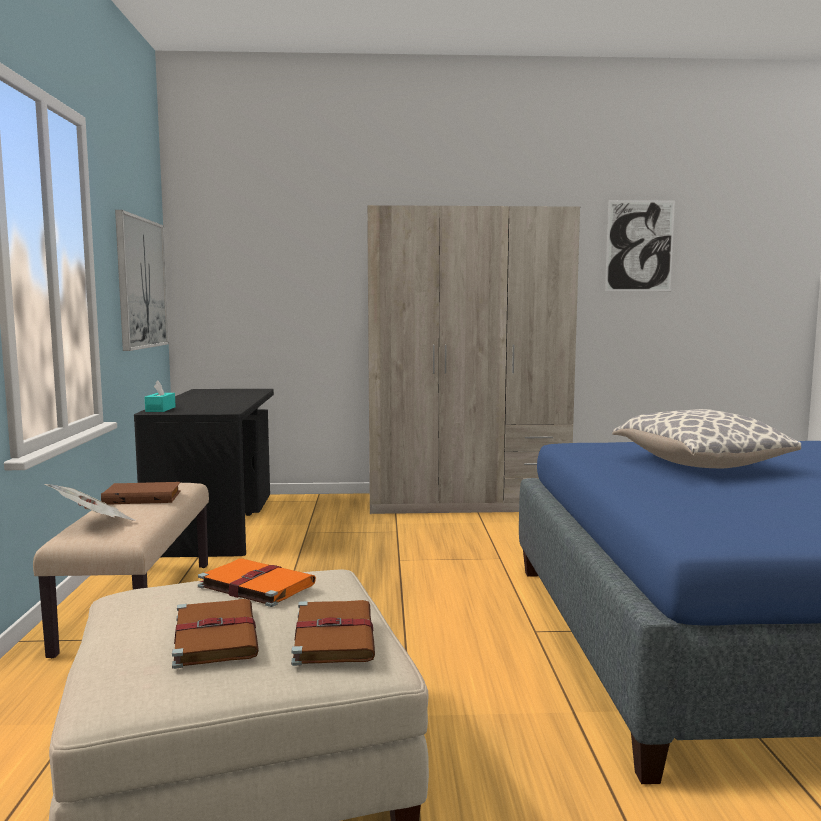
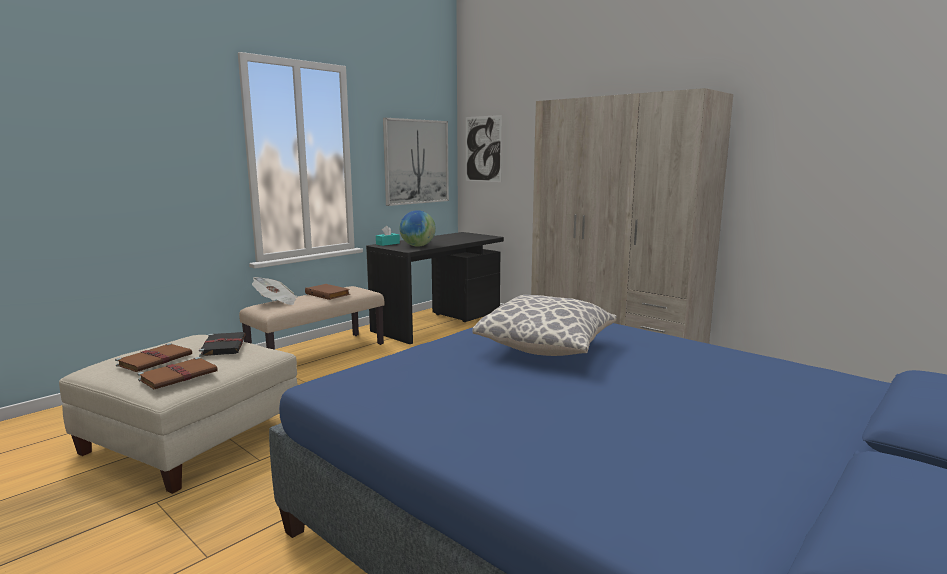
camera: 45 degrees right, 5 degrees up
orange book [198,559,316,607] -> black book [199,332,246,357]
picture [605,200,675,291] -> picture moved to [466,115,502,182]
none -> globe [400,210,436,247]

